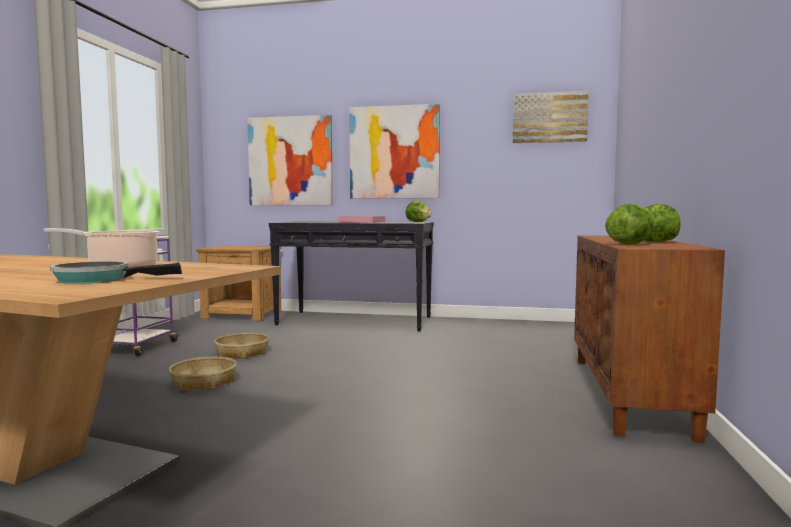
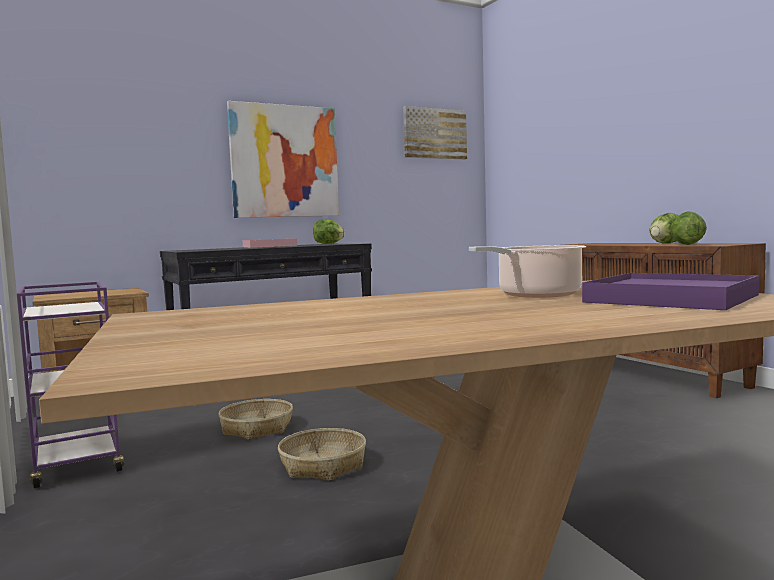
camera: 40 degrees left, 0 degrees up
frying pan [50,261,182,284] -> purple tray [582,273,759,310]
picture [247,115,333,205] -> none

